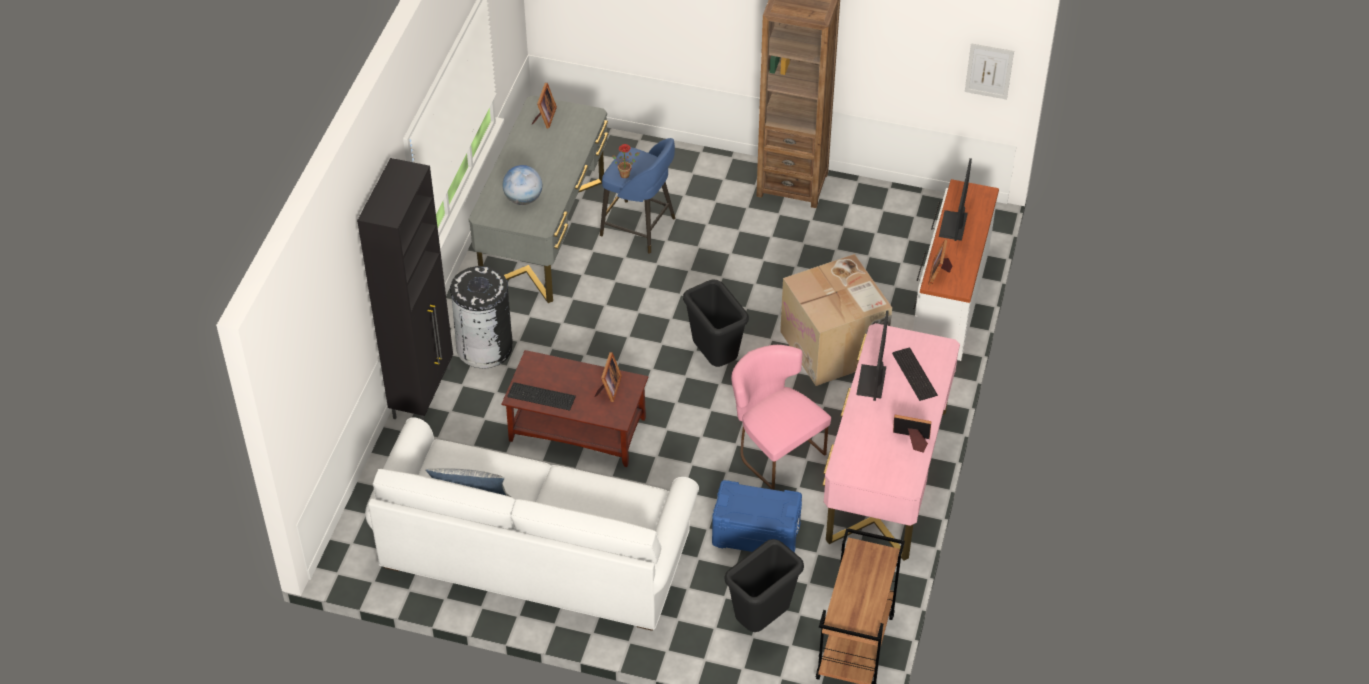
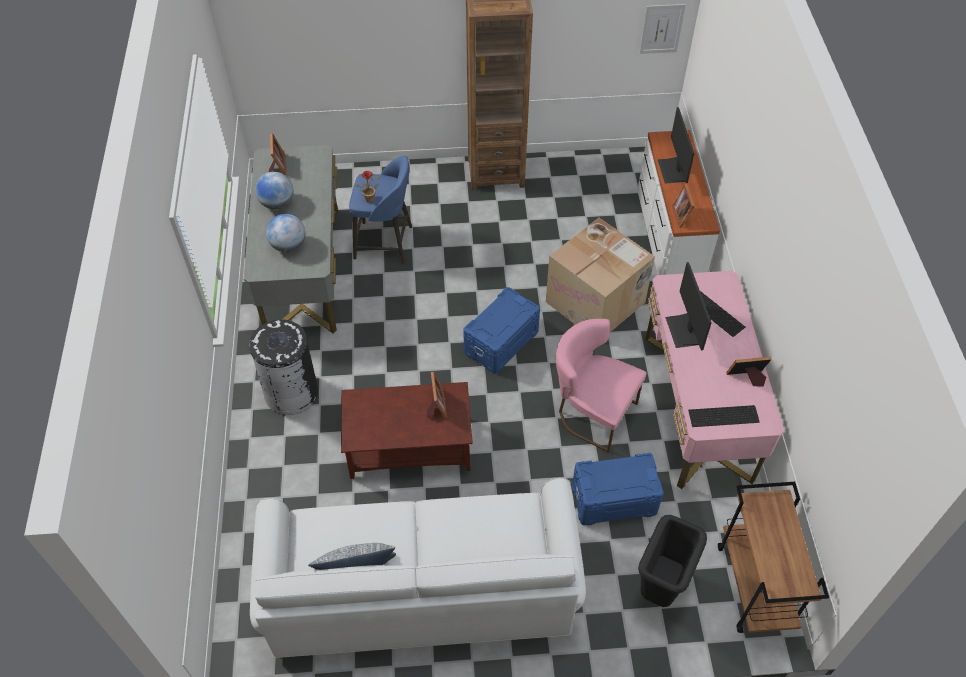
camera: 20 degrees left, 5 degrees up
black cabinet [357,158,453,421] -> none
keyboard [507,382,576,411] -> keyboard moved to [688,405,759,427]
black trash can [683,280,749,367] -> blue storage box [463,287,540,374]
none -> globe [255,172,293,209]

